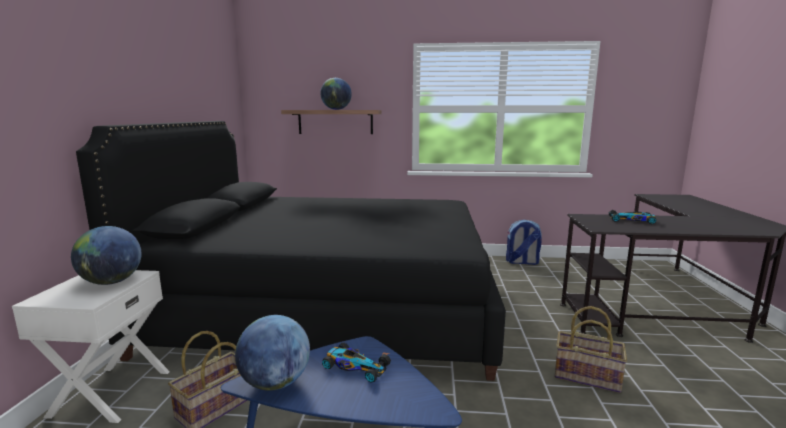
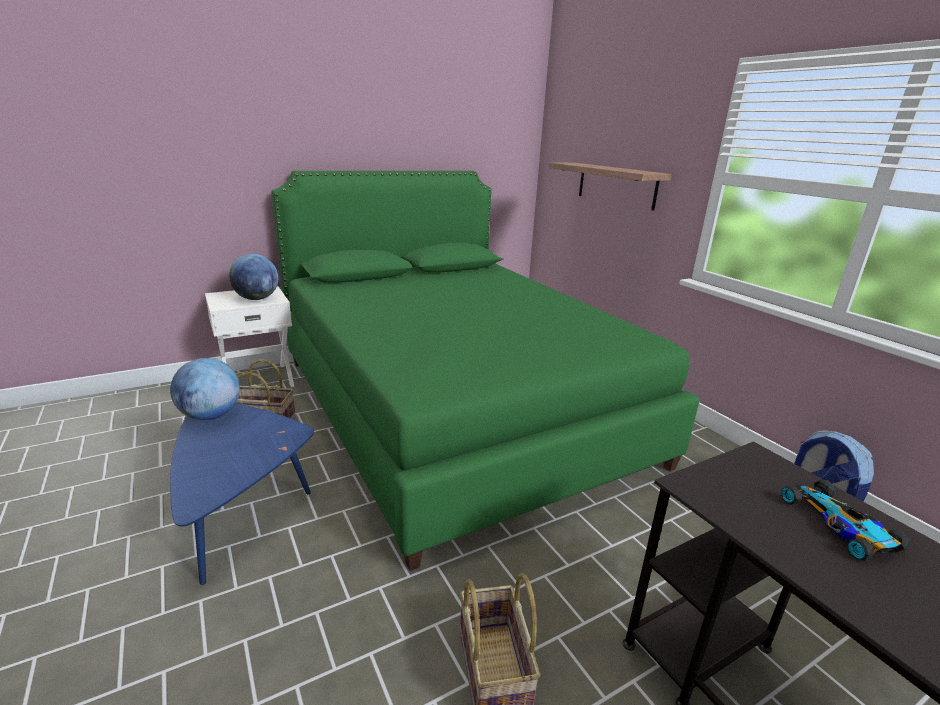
camera: 55 degrees right, 10 degrees up
black bed [76,121,506,381] -> green bed [271,171,699,571]
globe [320,78,352,110] -> none
toy car [322,343,391,383] -> none

